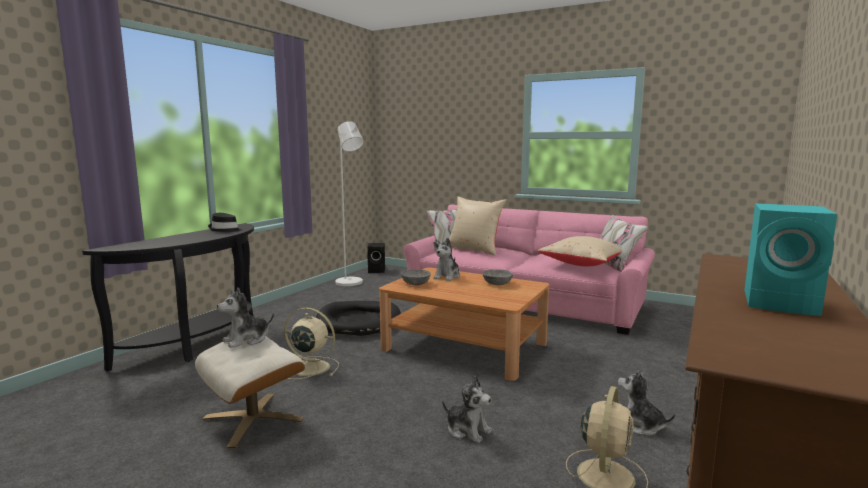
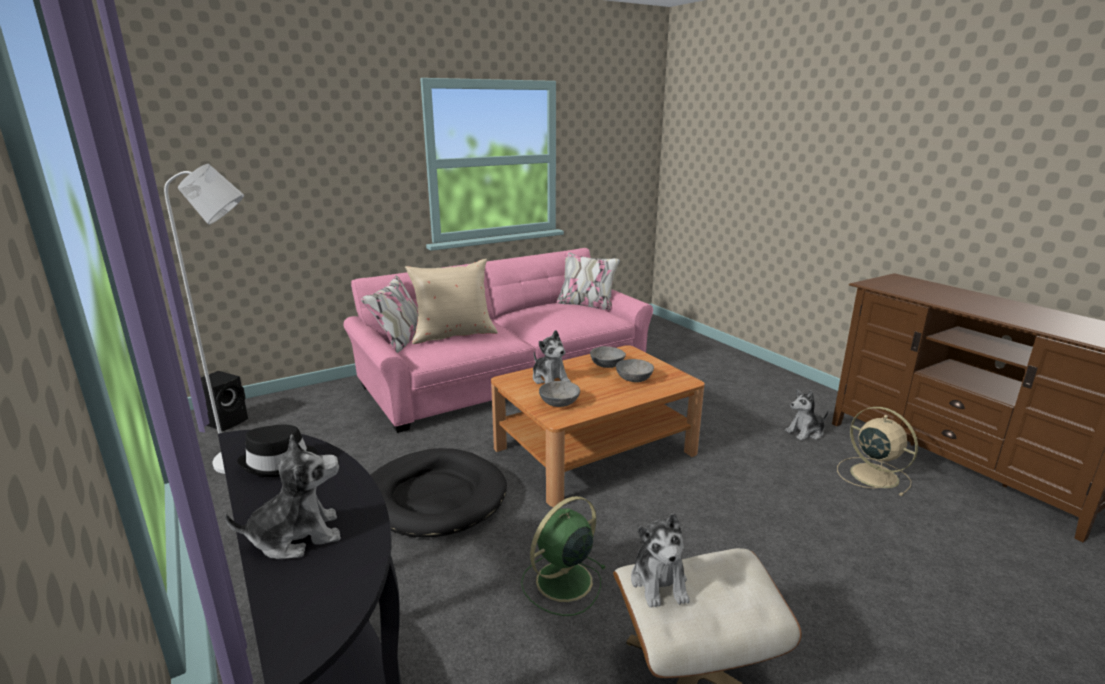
camera: 60 degrees left, 10 degrees up
beige fan [284,308,339,379] -> green fan [521,496,606,616]
plush toy [442,375,492,443] -> plush toy moved to [225,434,341,559]
beige pillow [538,236,622,266] -> none
turquoise speaker [745,203,837,316] -> none
none -> grey bowl [616,359,654,382]

